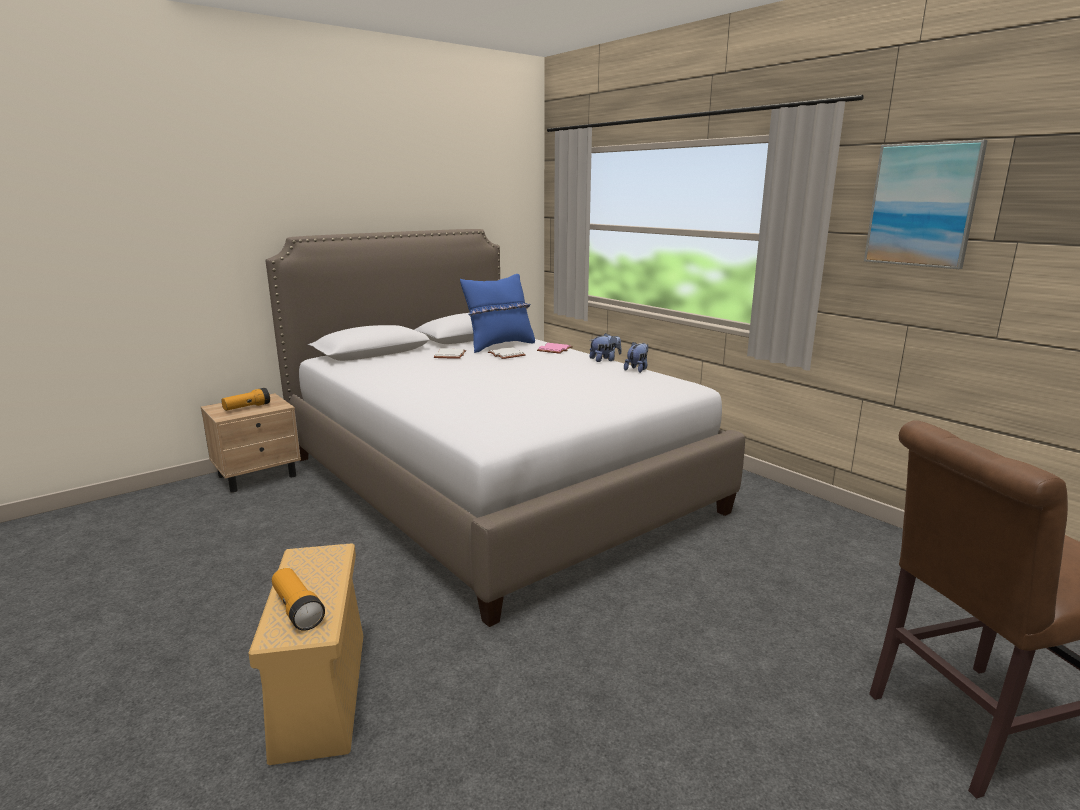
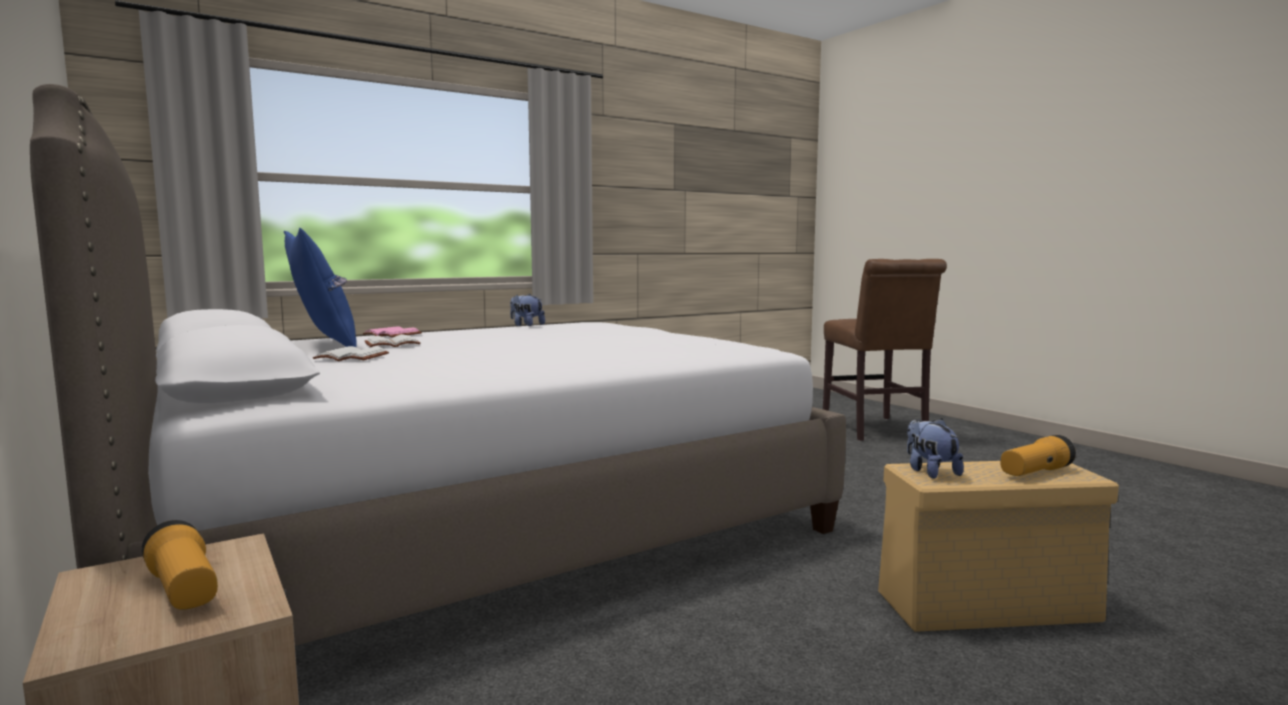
camera: 85 degrees left, 10 degrees down
plush toy [590,333,622,362] -> plush toy moved to [907,418,964,479]
picture [864,140,988,269] -> none

